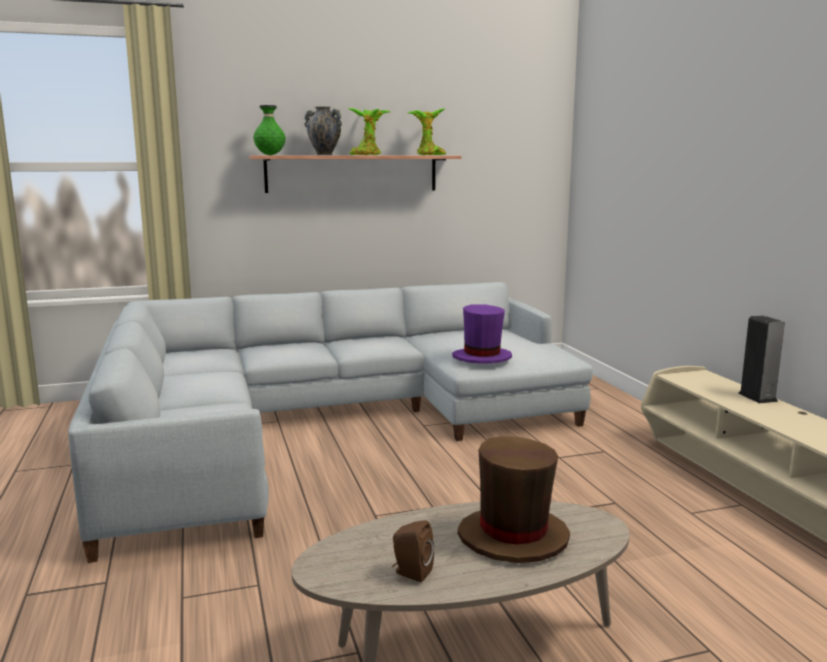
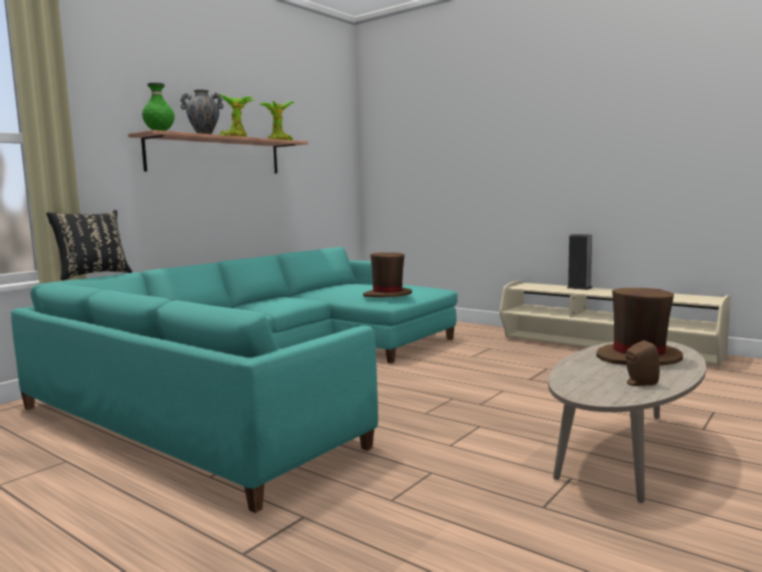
camera: 35 degrees left, 5 degrees down
grey sofa [68,282,593,563] -> turquoise sofa [11,247,458,513]
purple hat [452,304,512,364] -> brown hat [363,252,412,298]
none -> black pillow [46,210,132,280]

